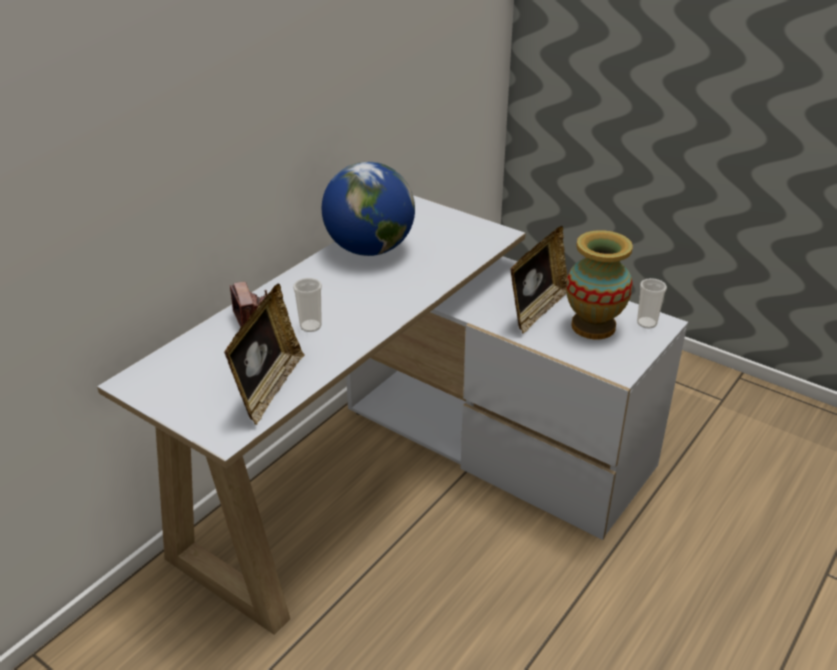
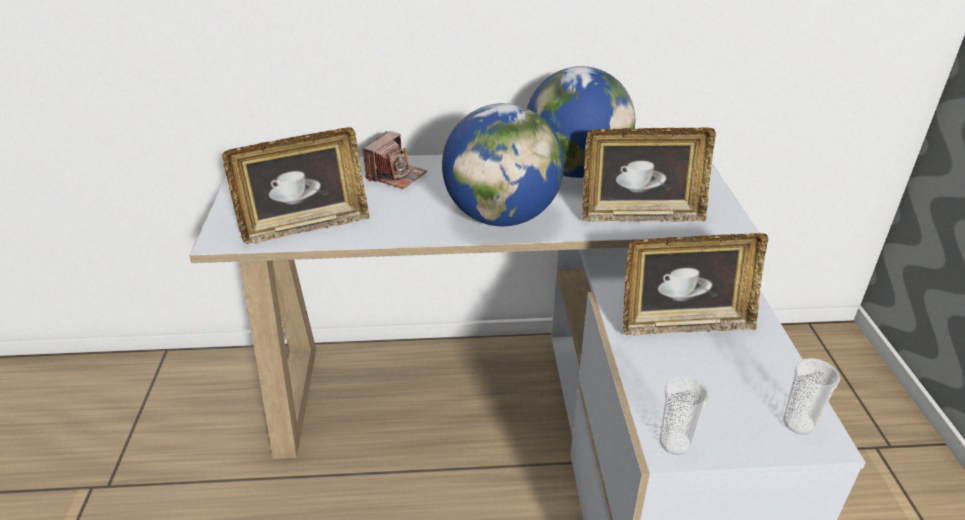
camera: 50 degrees right, 0 degrees up
cup [293,278,322,332] -> cup moved to [659,376,709,455]
vase [566,230,633,339] -> none
none -> globe [442,103,564,226]
none -> picture frame [582,128,716,222]

